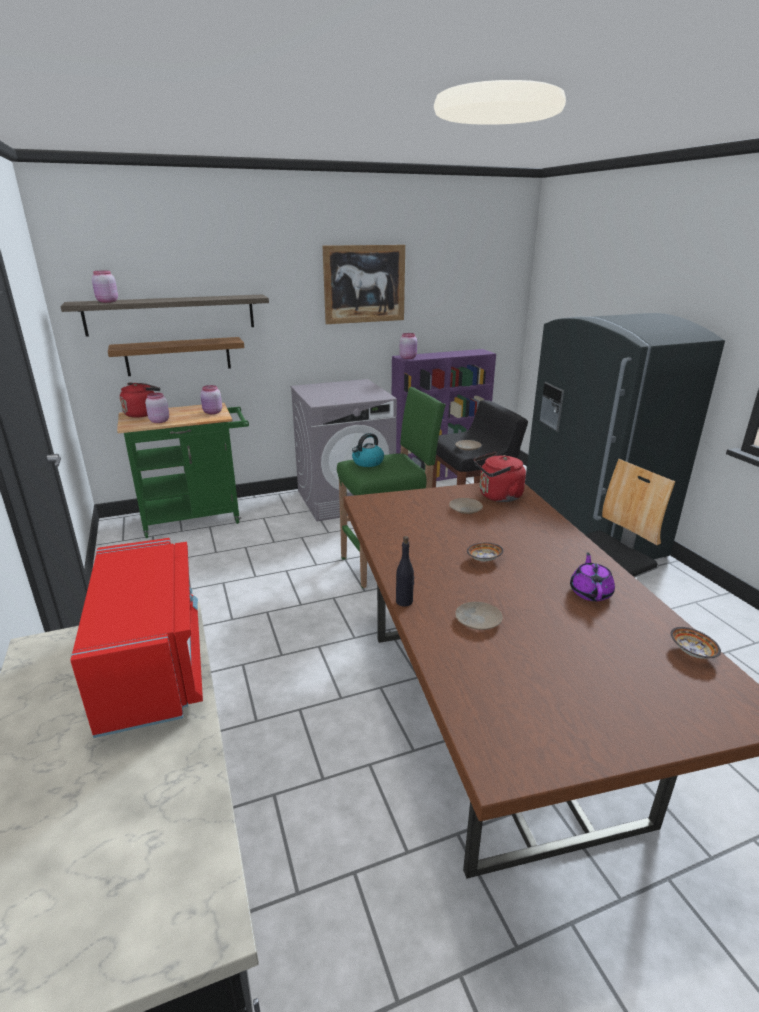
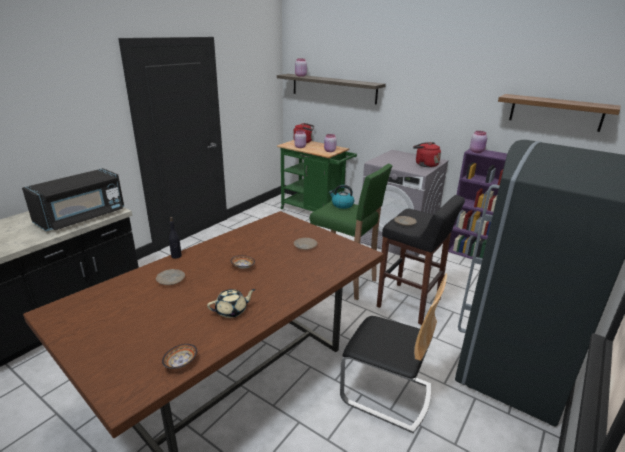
camera: 55 degrees right, 0 degrees up
red microwave [70,538,203,738] -> black microwave [22,168,124,231]
shelf [108,337,244,376] -> shelf moved to [498,94,621,132]
picture [323,245,405,324] -> none
red kettle [474,452,526,502] -> red kettle moved to [413,142,441,167]
purple teapot [570,552,615,601] -> beige teapot [207,289,256,318]

